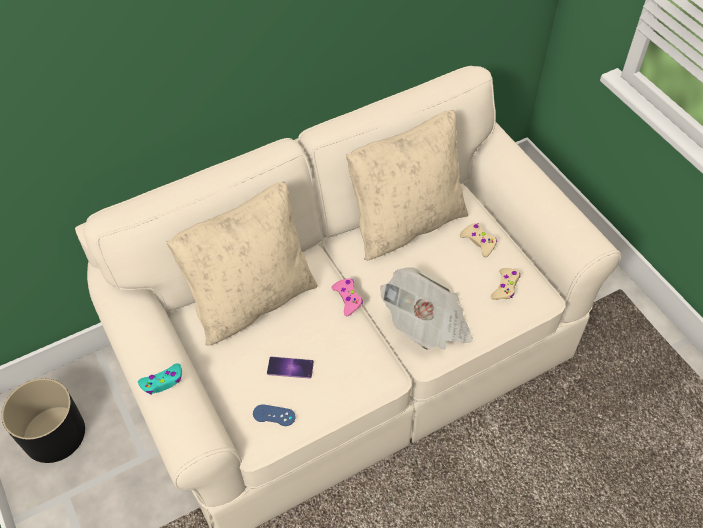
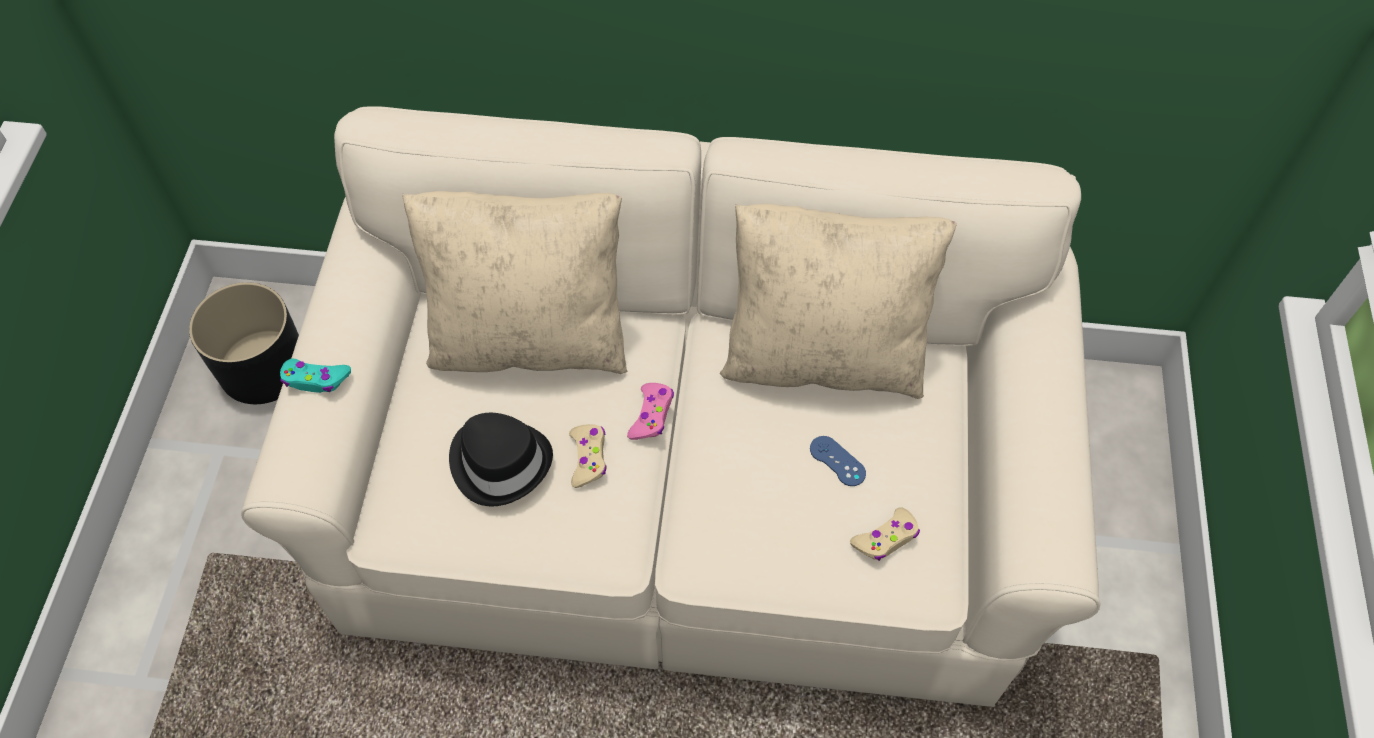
camera: 35 degrees right, 5 degrees up
blue game controller [253,404,295,426] -> blue game controller moved to [810,436,866,486]
phone [267,357,314,378] -> black hat [449,413,553,507]
newspaper [380,267,473,350] -> none
beige game controller [460,223,497,257] -> beige game controller moved to [569,424,607,488]

